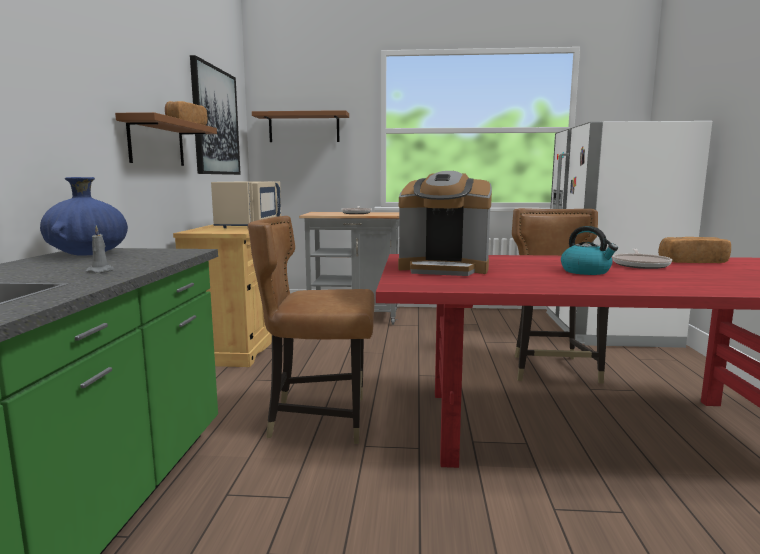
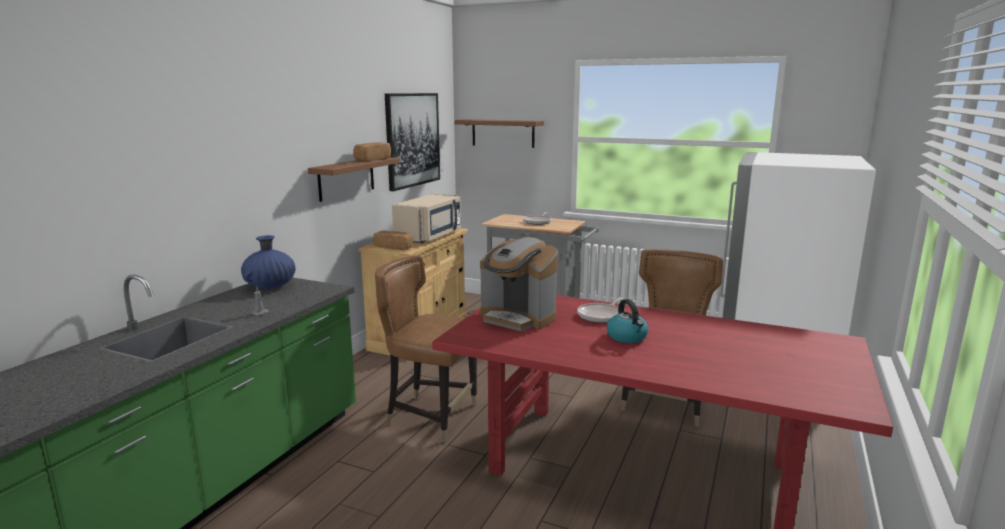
camera: 20 degrees right, 5 degrees up
frying pan [612,249,672,269] -> frying pan moved to [577,297,623,323]
bread [658,237,731,263] -> bread moved to [373,231,413,250]

